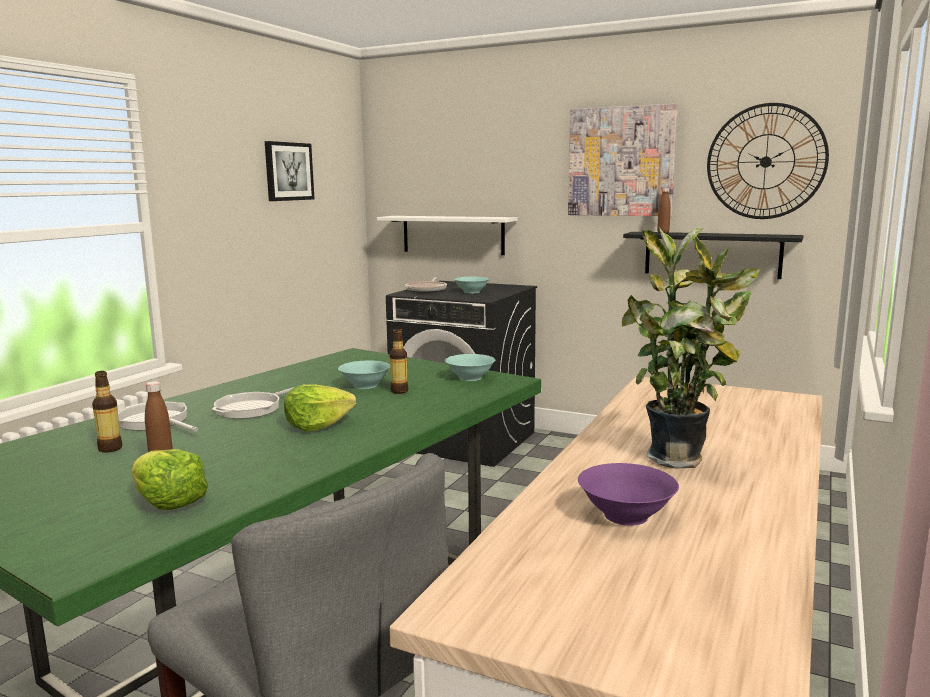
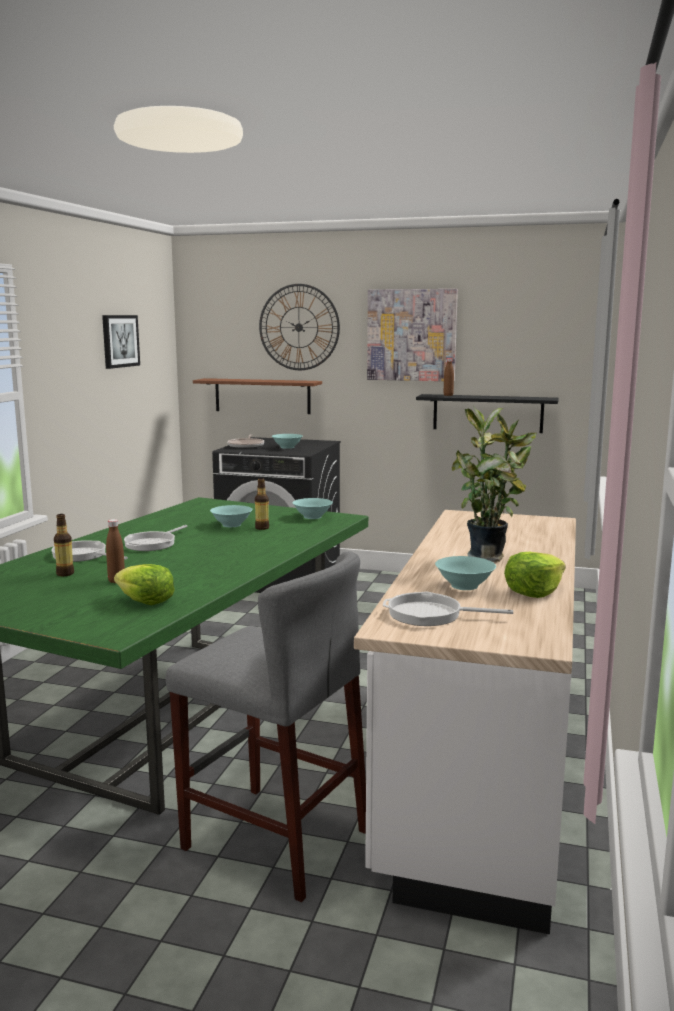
camera: 10 degrees left, 0 degrees up
lettuce [284,384,356,431] -> lettuce moved to [504,552,566,598]
white shelf [377,216,518,255] -> brown shelf [193,378,322,414]
purple bowl [578,463,679,525] -> turquoise bowl [435,556,496,590]
wall clock [707,103,829,219] -> wall clock moved to [259,284,340,370]
none -> frying pan [383,592,513,626]

